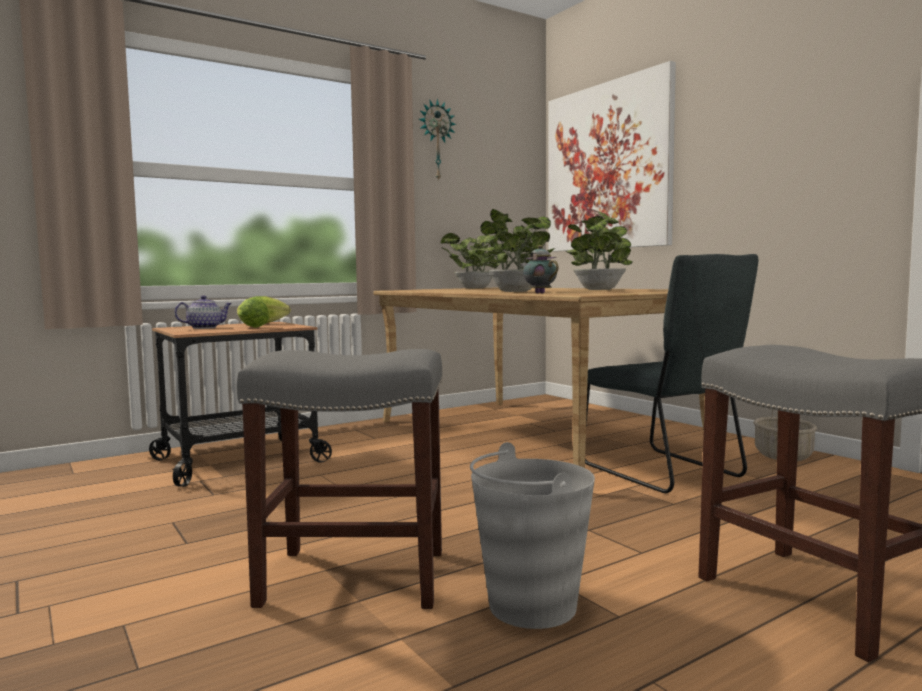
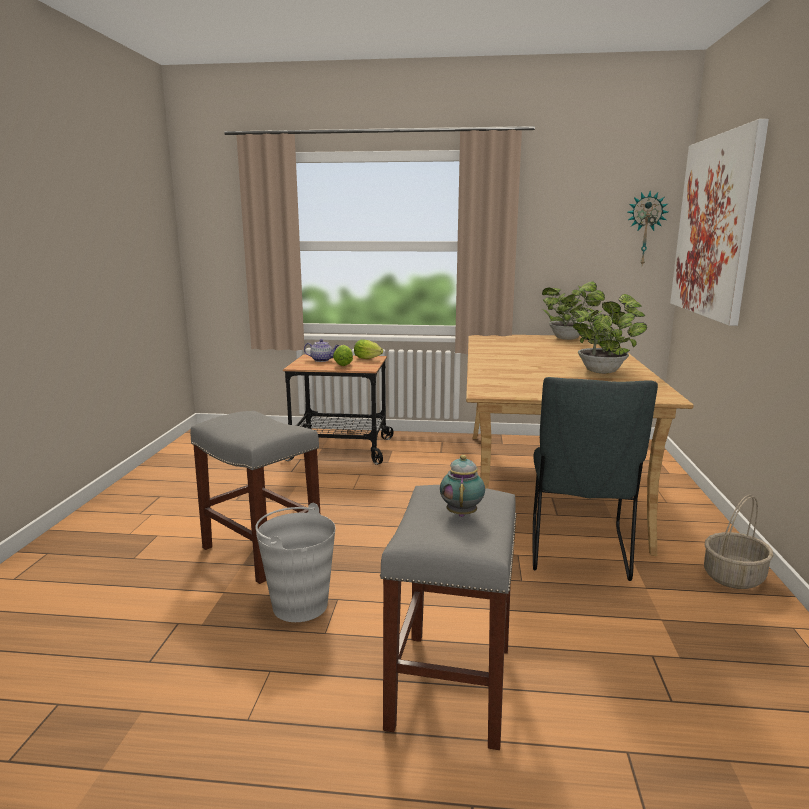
camera: 40 degrees right, 10 degrees up
wall clock [419,99,456,181] -> wall clock moved to [628,191,668,265]
potted plant [471,209,555,292] -> none
teapot [520,245,559,294] -> teapot moved to [440,455,485,517]

